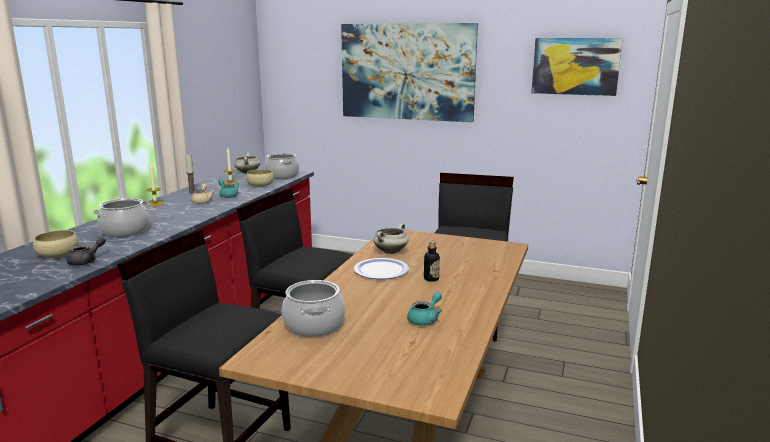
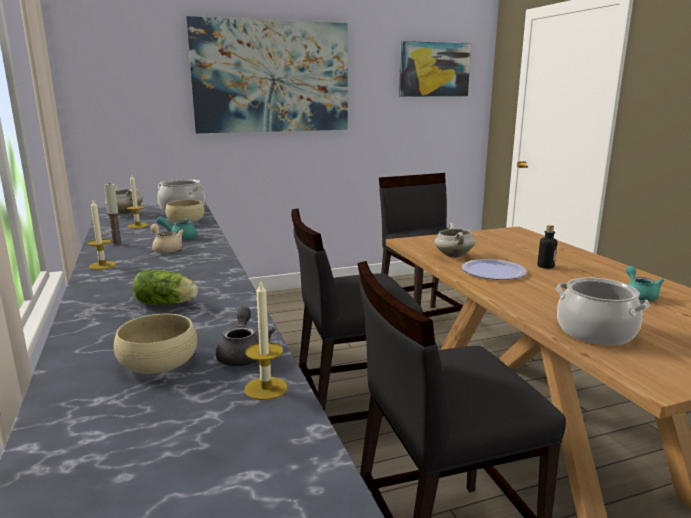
camera: 40 degrees left, 0 degrees up
cooking pot [93,198,150,237] -> lettuce [133,269,198,305]
none -> candle [244,282,287,400]

